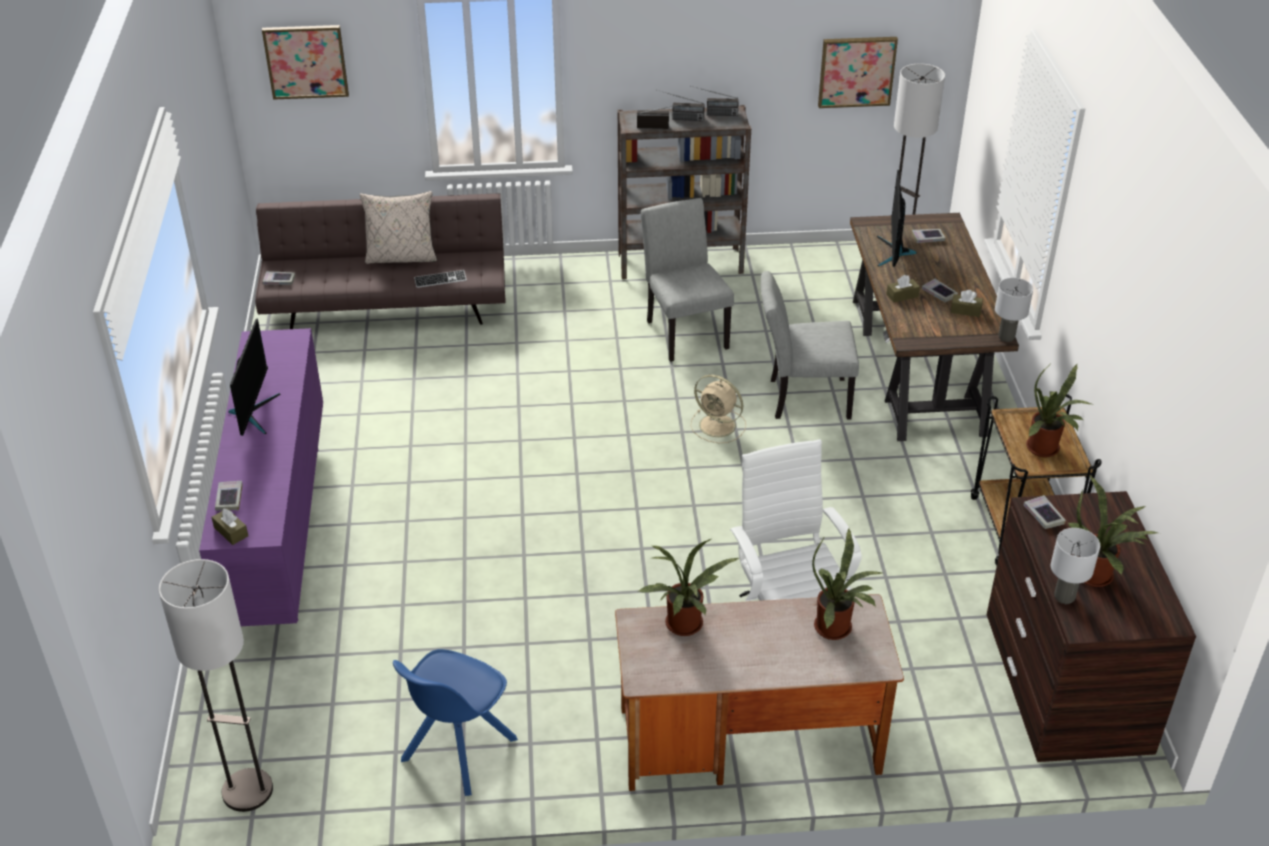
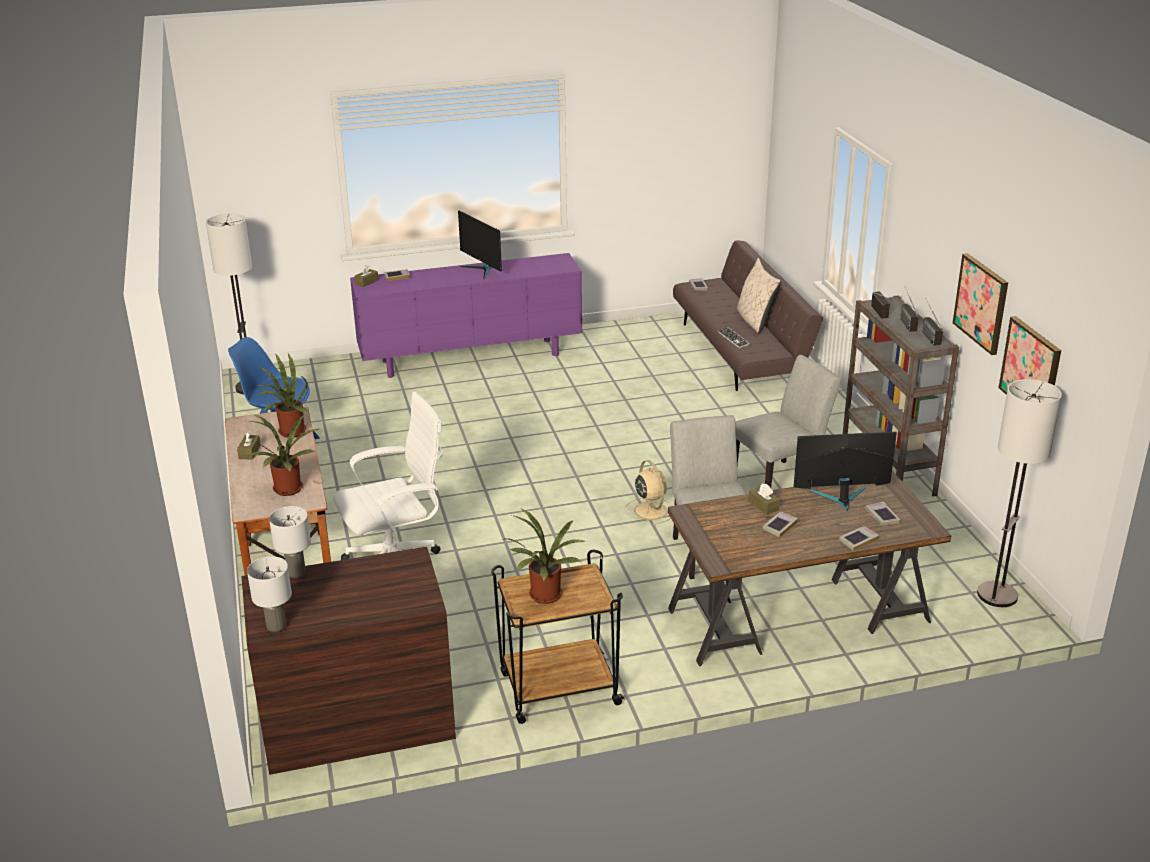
camera: 80 degrees right, 10 degrees down
monitor [228,319,281,436] -> monitor turned 60 degrees clockwise [458,211,502,280]
picture [262,25,349,100] -> picture moved to [953,253,1008,355]
beige fan [690,375,746,443] -> beige fan turned 135 degrees clockwise [625,460,672,526]
brown tissue box [951,290,983,317] -> brown tissue box moved to [237,431,261,460]
white table lamp [995,278,1033,342] -> white table lamp moved to [247,556,292,632]
book [1024,495,1066,529] -> book moved to [839,526,879,551]
potted plant [1068,475,1158,587] -> none

